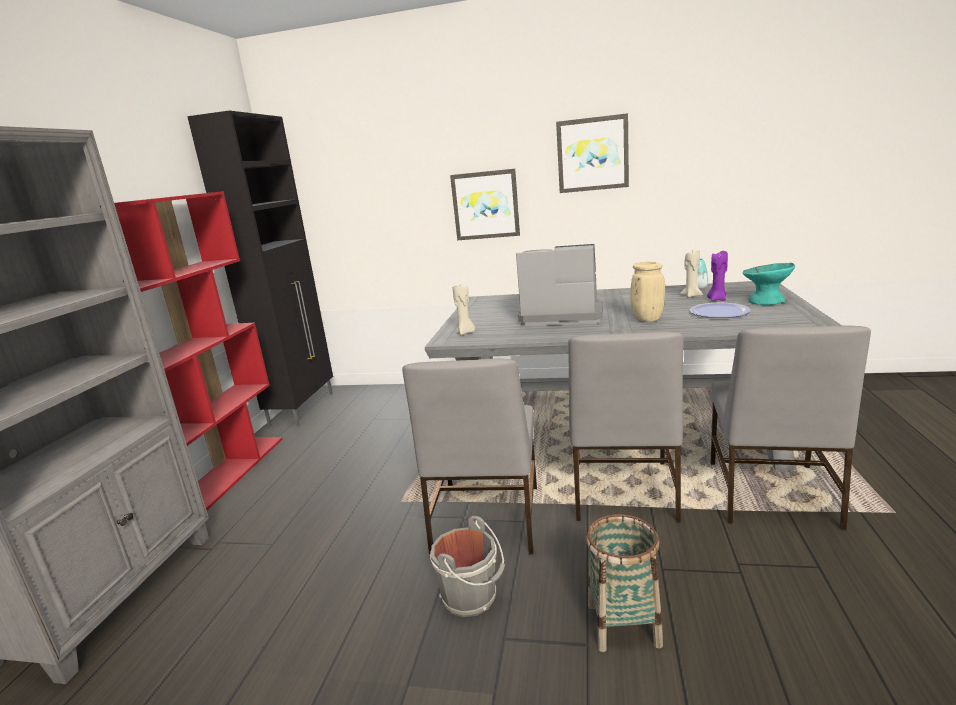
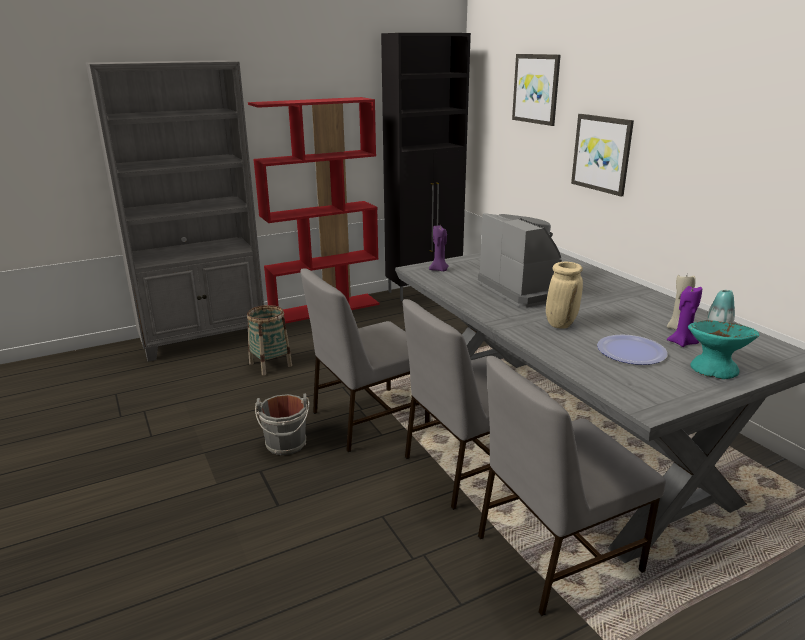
camera: 50 degrees right, 5 degrees up
beige candle [453,286,476,335] -> purple candle [429,225,449,271]
picture [556,113,629,193] -> picture moved to [512,54,561,126]
basket [586,514,663,652] -> basket moved to [247,305,292,375]

